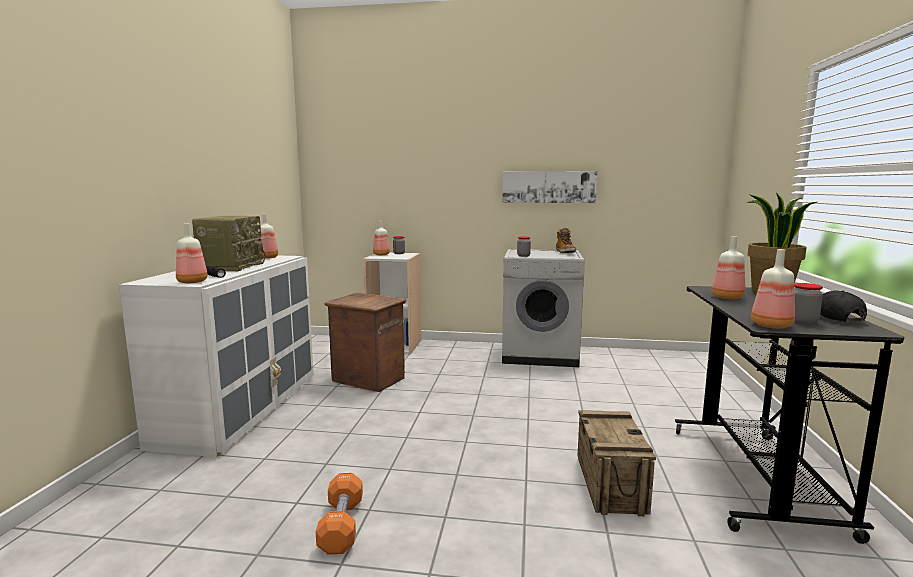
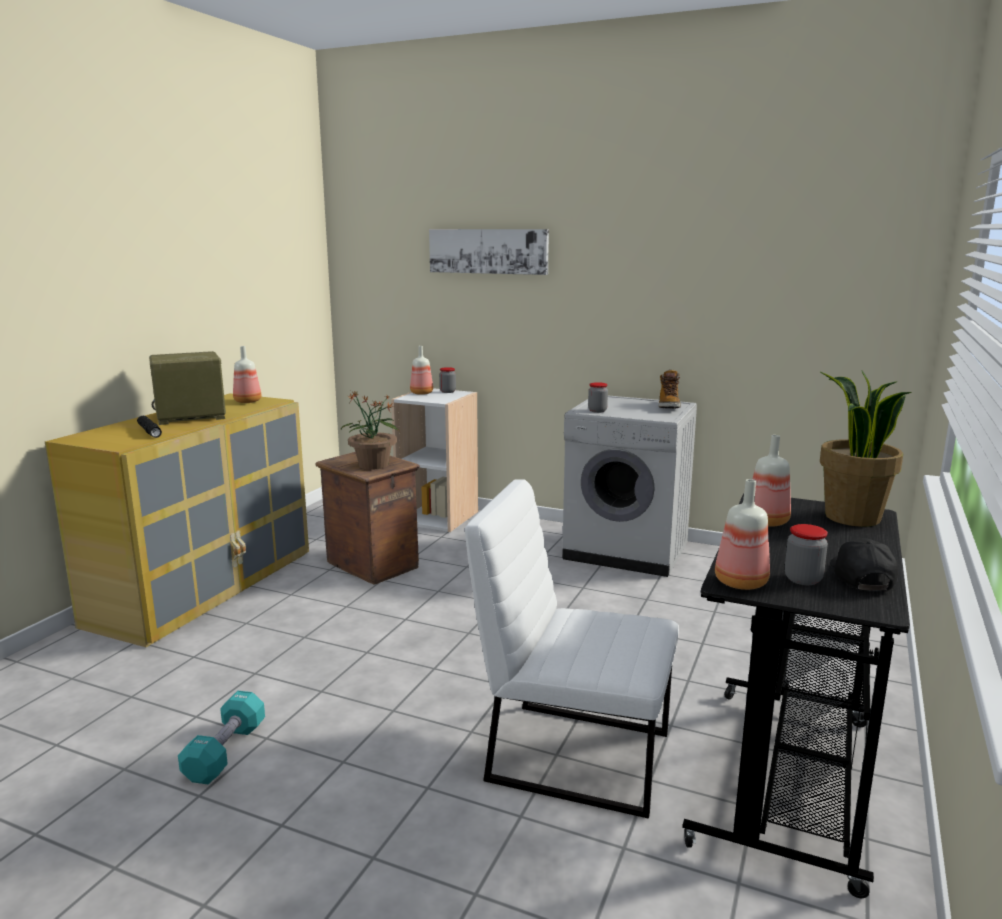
camera: 15 degrees right, 5 degrees up
white cabinet [119,256,314,457] -> yellow cabinet [45,394,309,647]
bottle [176,223,208,283] -> none
radio [192,216,266,271] -> radio turned 135 degrees counterclockwise [149,351,226,425]
orange dumbbell [316,473,363,555] -> turquoise dumbbell [178,691,265,784]
picture [502,171,597,203] -> picture moved to [429,229,549,275]
crate [577,410,656,516] -> white chair [465,480,679,819]
none -> potted plant [341,392,400,470]

